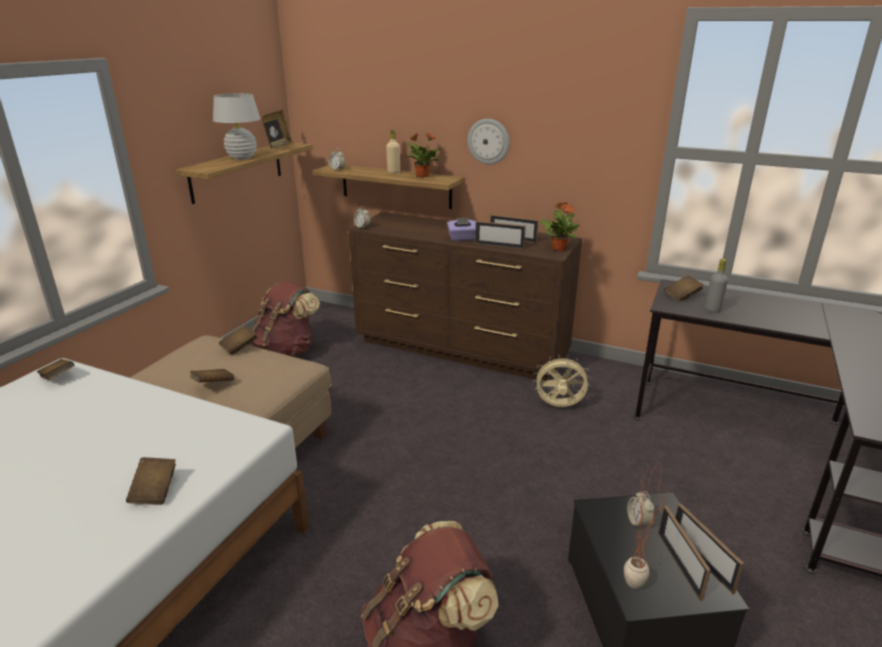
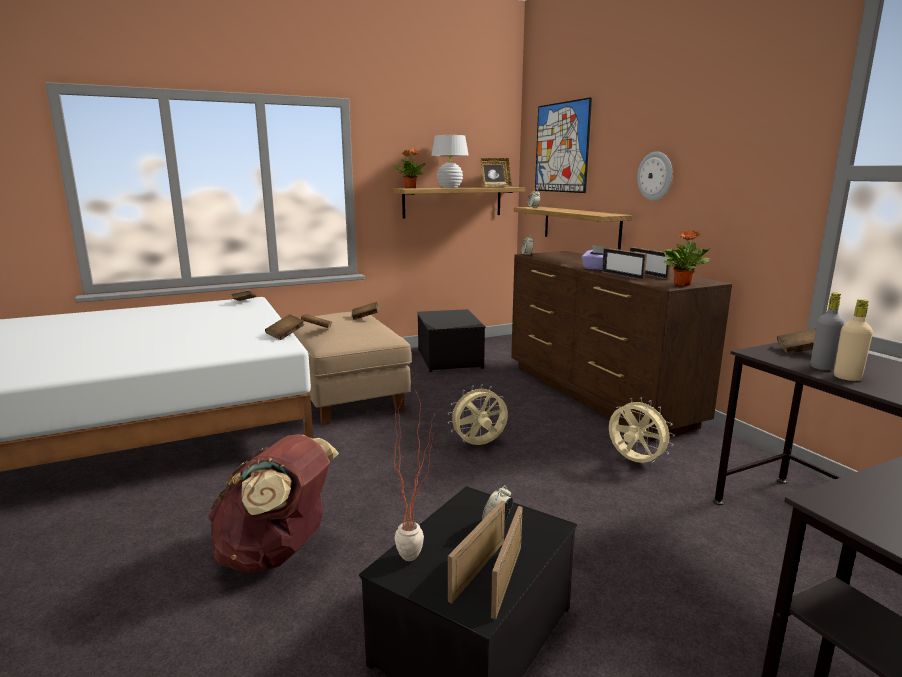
camera: 40 degrees right, 10 degrees down
brown book [126,457,176,505] -> brown book moved to [265,314,304,340]
brown backpack [251,281,320,357] -> storage box [417,309,486,372]
beige bottle [386,129,400,174] -> beige bottle moved to [834,299,873,381]
potted plant [404,132,441,178] -> potted plant moved to [394,149,426,188]
none -> beige fan [448,384,508,445]
none -> picture [535,97,592,193]

